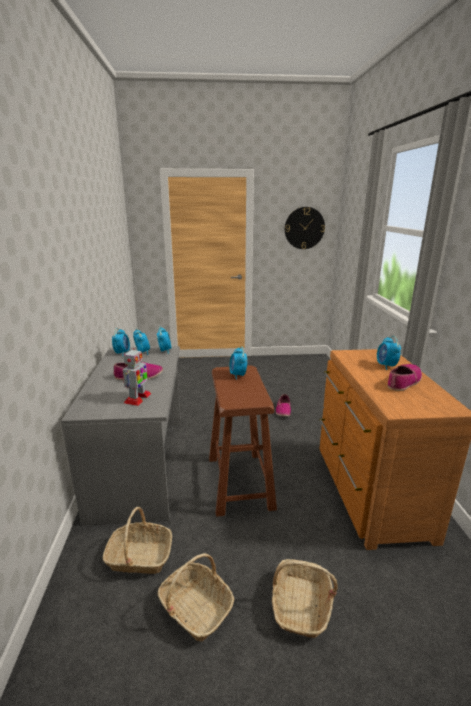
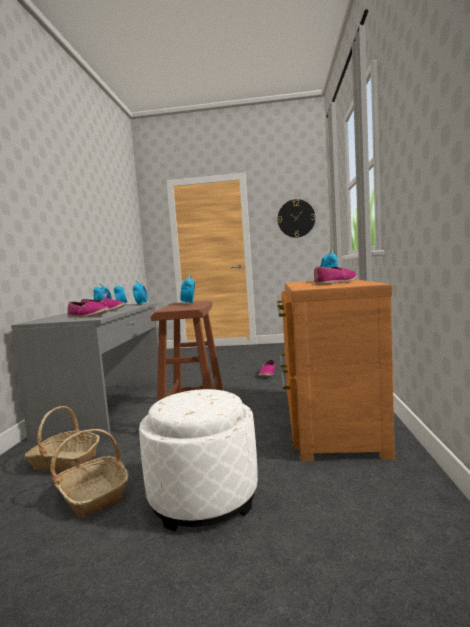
camera: 10 degrees right, 15 degrees down
toy robot [122,348,151,406] -> shoe [67,302,109,318]
basket [272,559,338,638] -> white ottoman [139,389,258,531]

